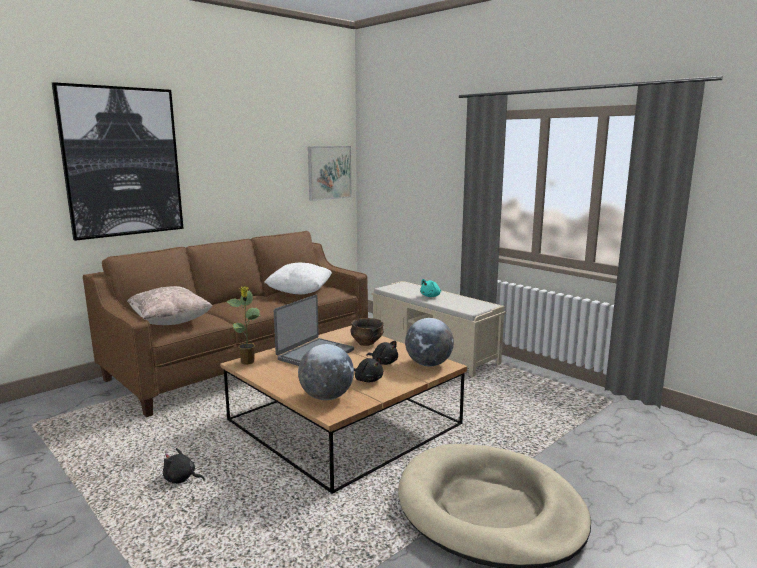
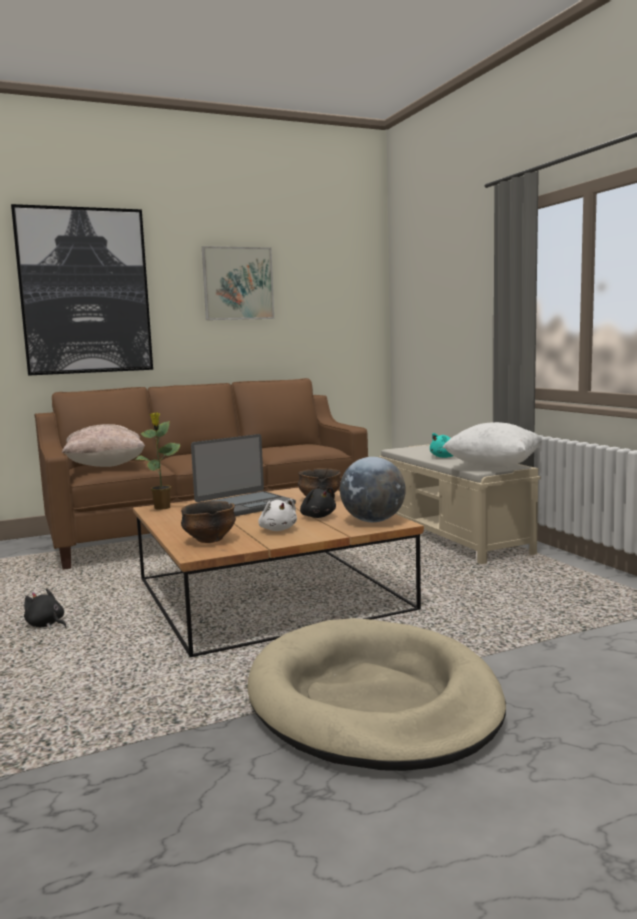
camera: 20 degrees right, 5 degrees down
white pillow [264,263,332,294] -> white pillow moved to [442,422,542,468]
globe [298,344,354,400] -> bowl [181,501,236,543]
picture [308,146,351,201] -> picture moved to [202,246,274,320]
black plush toy [354,357,383,382] -> white plush toy [258,499,297,531]

